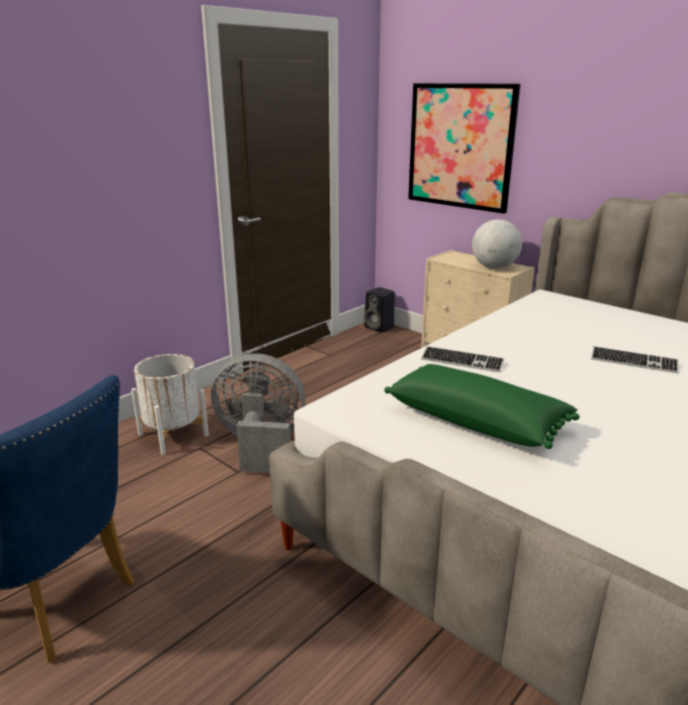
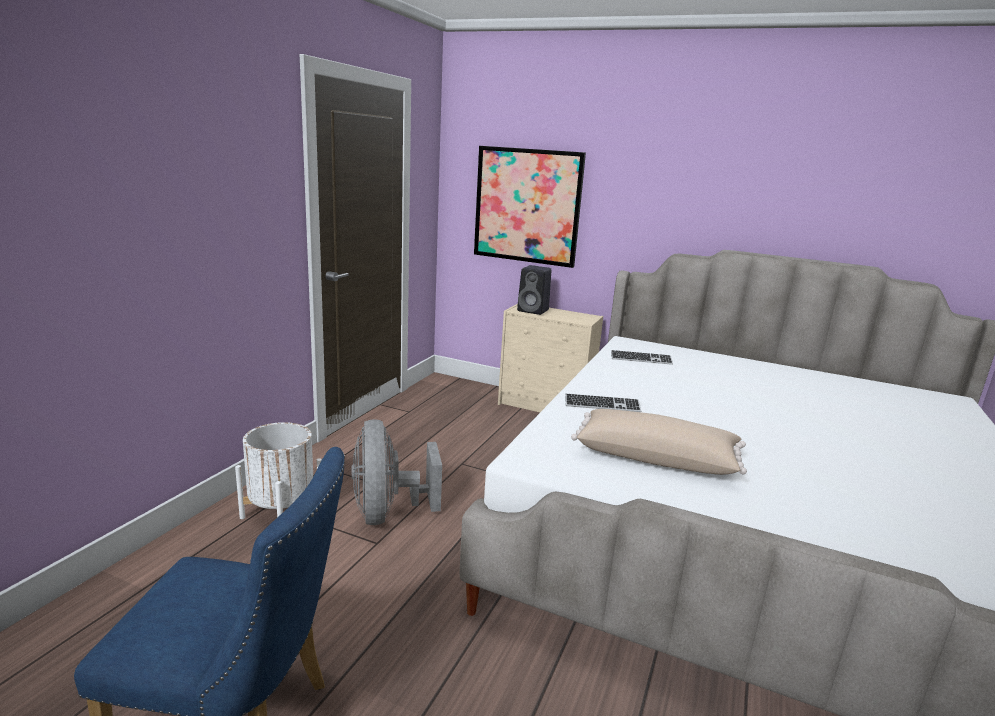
camera: 20 degrees left, 5 degrees down
grey fan [211,353,306,473] -> grey fan turned 90 degrees counterclockwise [352,419,442,525]
black speaker [364,287,395,332] -> black speaker moved to [517,265,551,315]
green pillow [384,364,580,449] -> beige pillow [571,409,747,475]
globe [472,219,522,269] -> none
keyboard [591,346,679,373] -> keyboard moved to [611,350,673,365]

